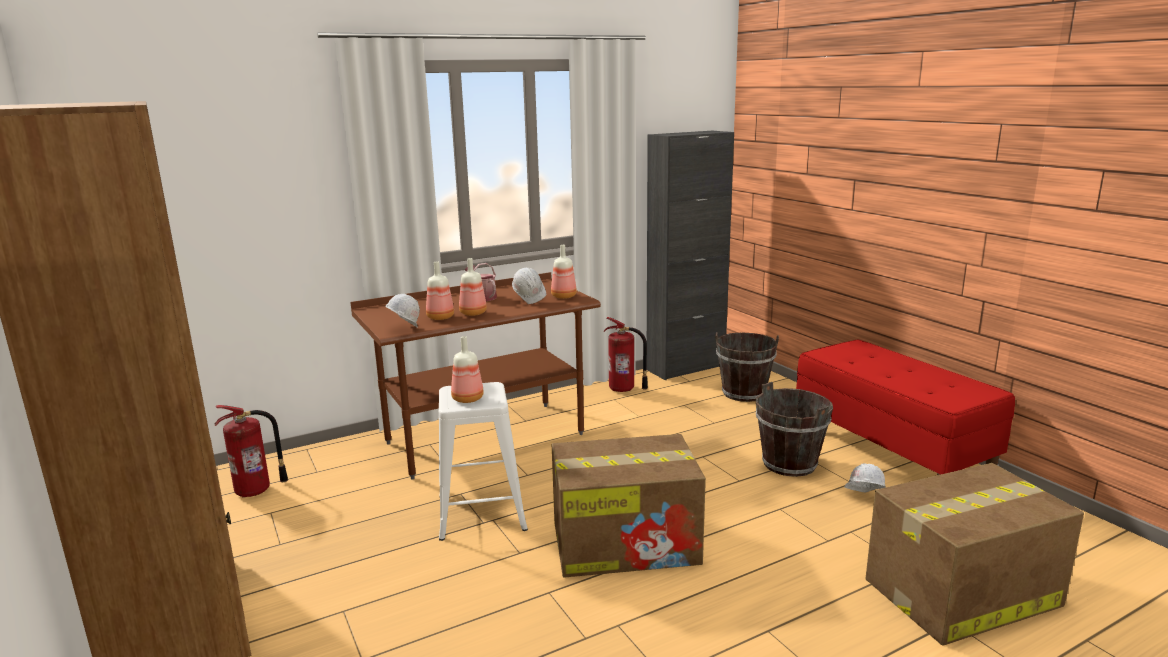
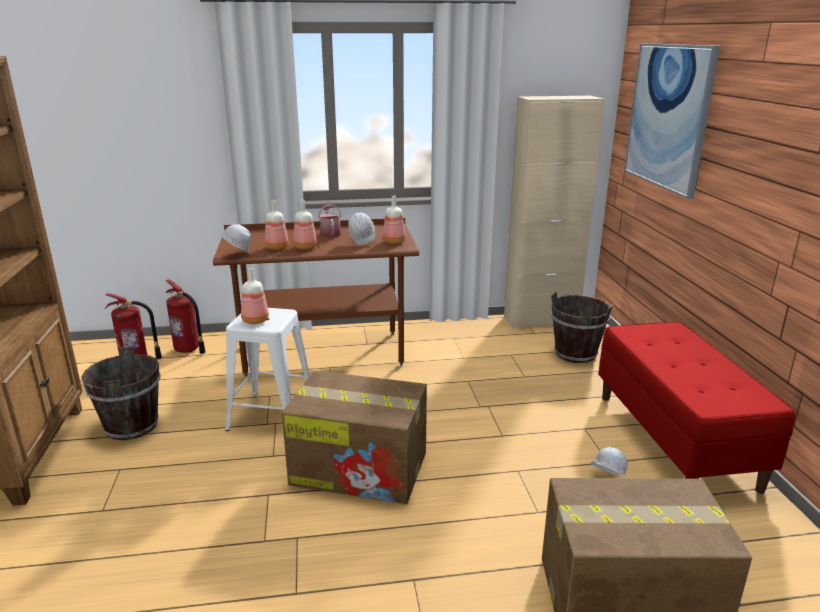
camera: 20 degrees right, 5 degrees up
fire extinguisher [604,317,648,392] -> fire extinguisher moved to [166,279,206,354]
black cabinet [647,131,734,380] -> beige cabinet [504,95,605,329]
brown bucket [756,382,833,477] -> brown bucket moved to [81,347,161,440]
none -> picture [624,43,720,199]

